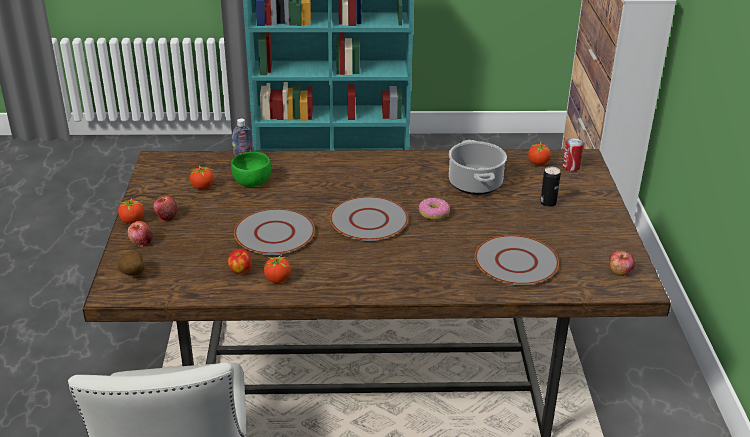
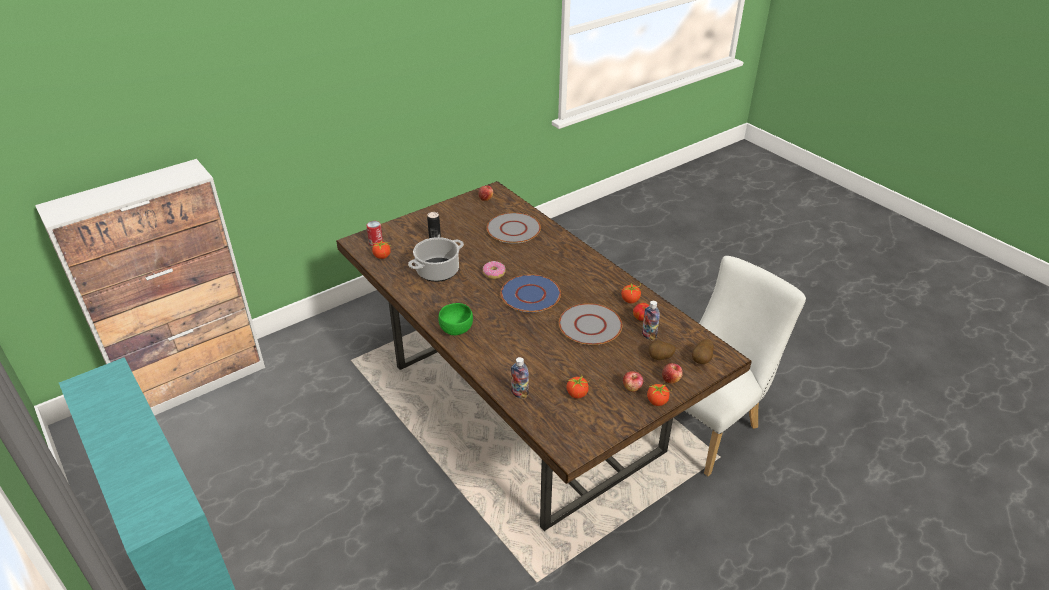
camera: 125 degrees left, 5 degrees up
green bowl [231,152,271,187] -> green bowl moved to [438,303,473,336]
grey plate [330,197,408,241] -> blue plate [501,274,561,313]
none -> bottle [642,301,660,341]
none -> potato [649,341,676,360]

